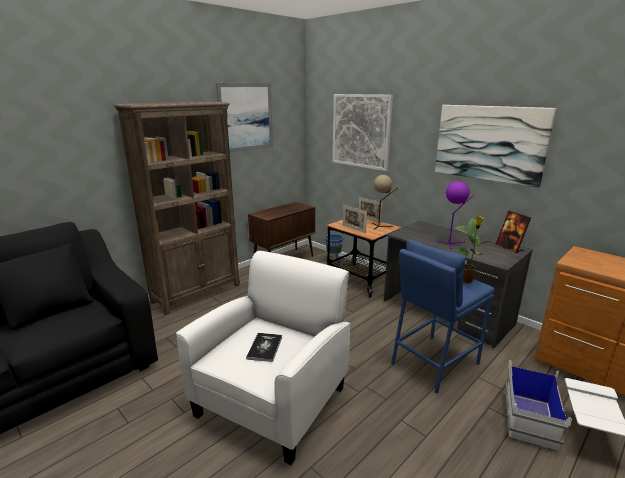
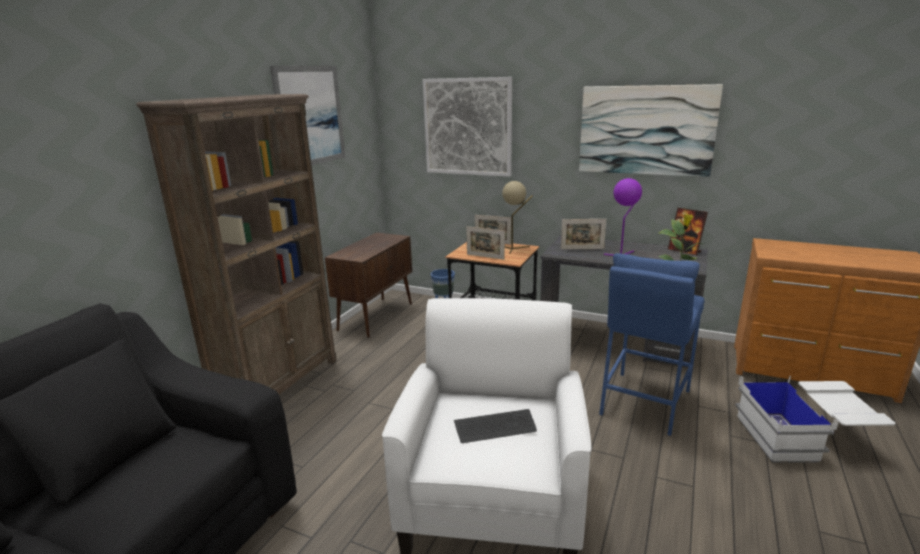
camera: 20 degrees left, 0 degrees up
book [246,333,282,362] -> keyboard [454,409,537,443]
none -> picture frame [561,219,606,250]

